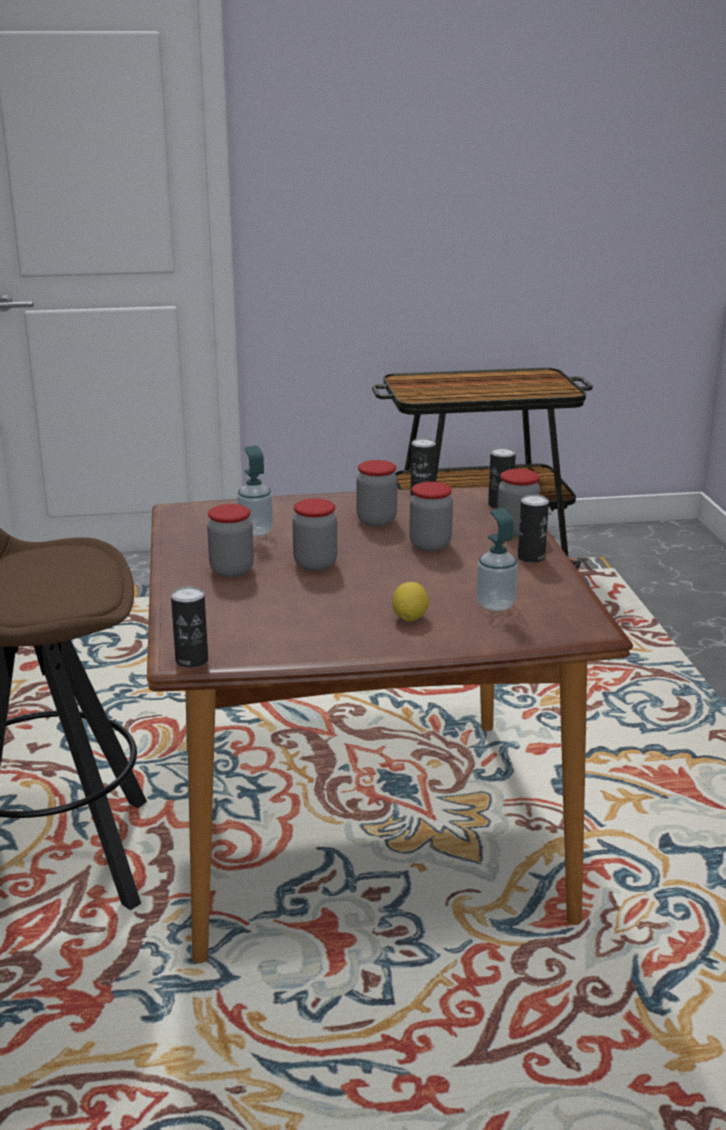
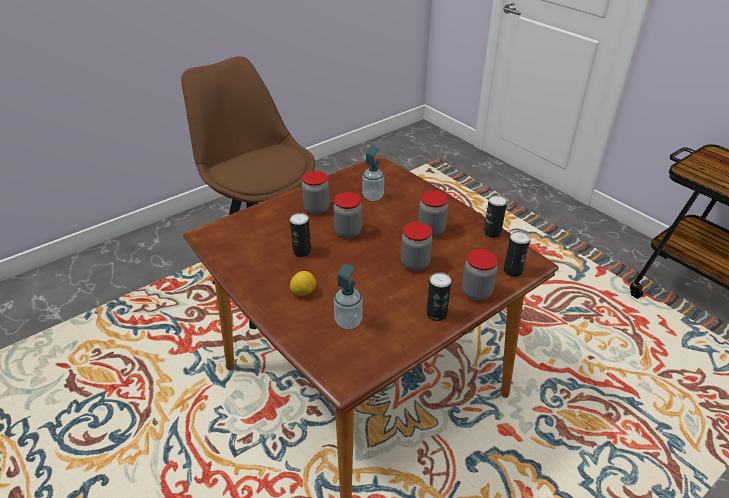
camera: 60 degrees right, 15 degrees up
can [171,586,208,668] -> can moved to [290,213,311,257]

